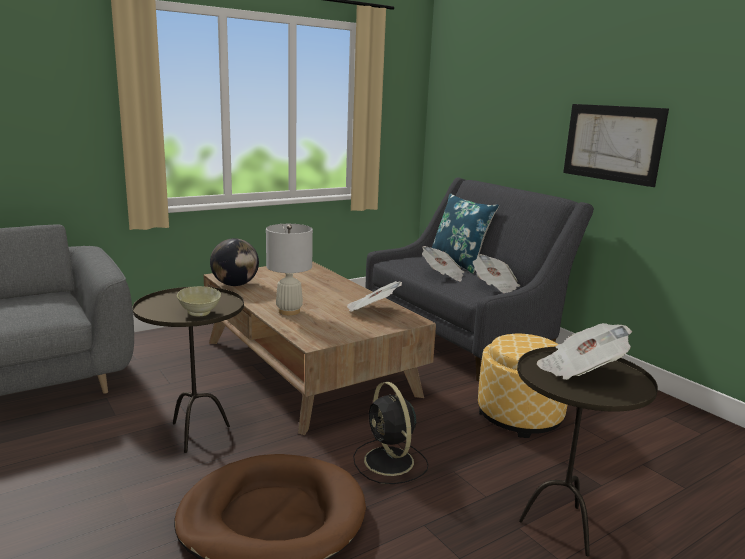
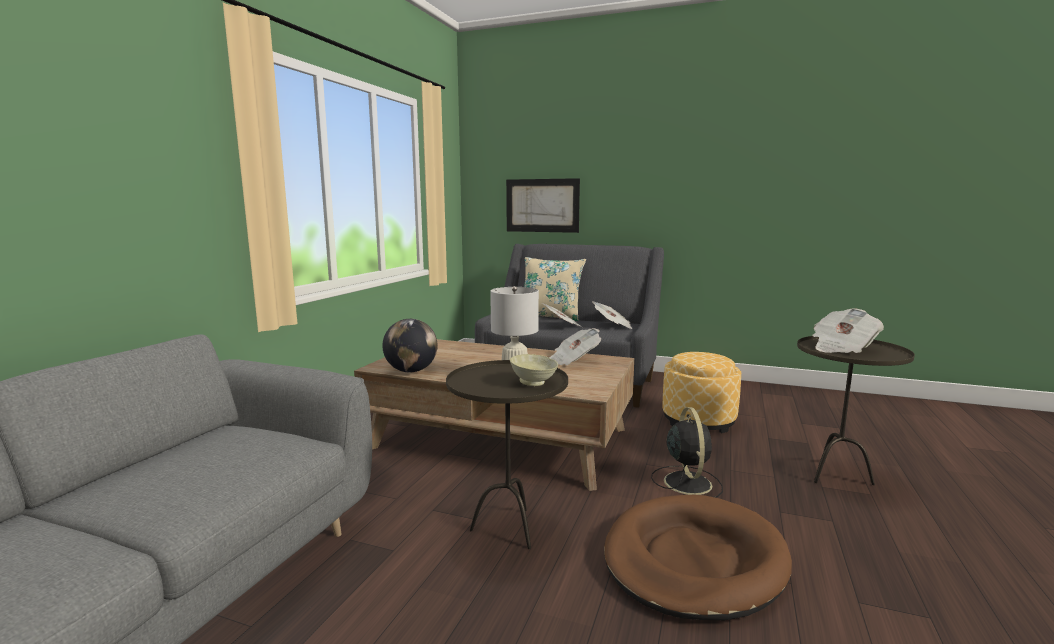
camera: 35 degrees left, 5 degrees down
black fan [353,382,429,484] -> black fan turned 120 degrees counterclockwise [651,407,723,497]
blue pillow [432,193,499,274] -> beige pillow [524,257,586,321]
picture [563,104,669,187] -> picture moved to [506,178,580,233]

